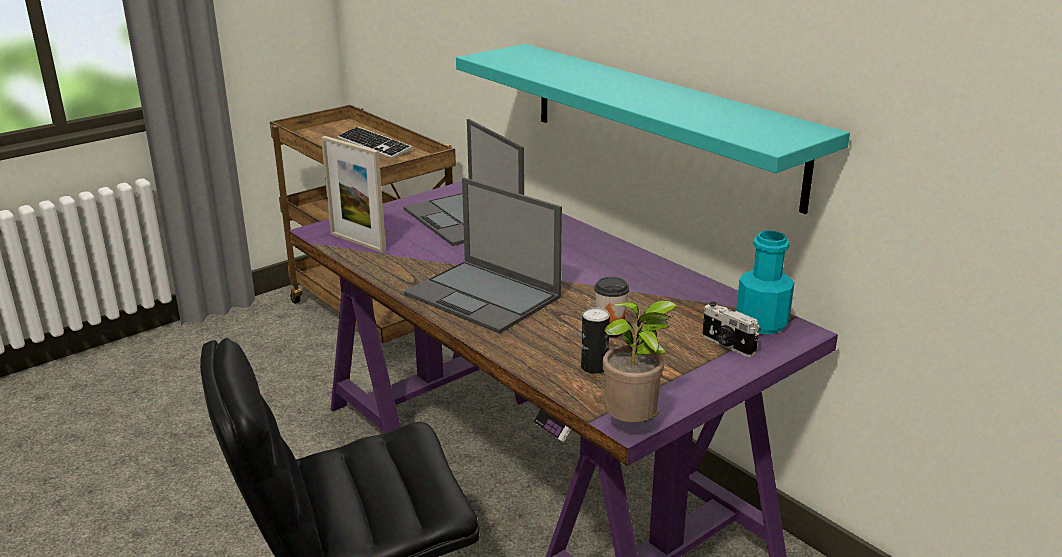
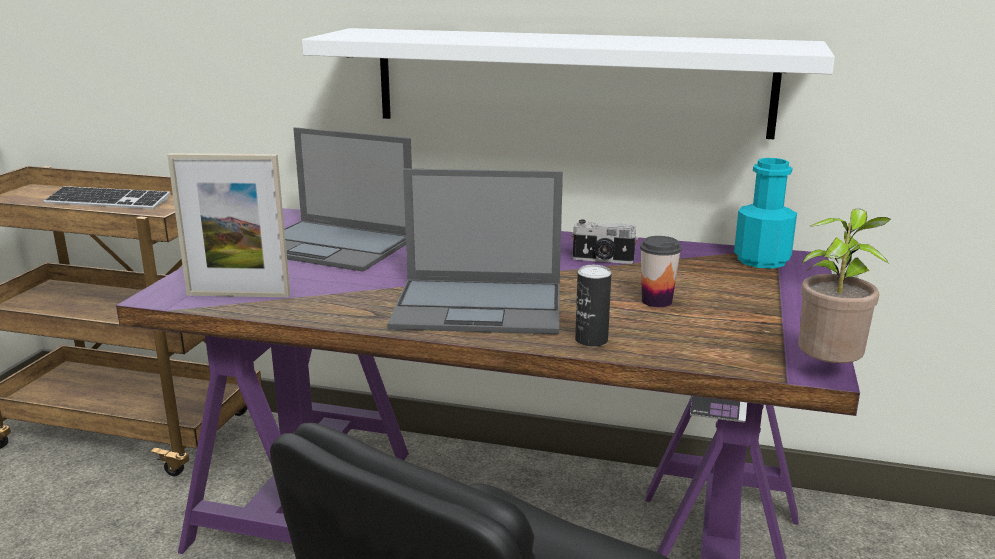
camera: 35 degrees left, 5 degrees down
turquoise shelf [456,44,850,214] -> white shelf [302,28,835,139]
can [581,307,610,374] -> can moved to [575,265,611,347]
camera [702,301,759,357] -> camera moved to [571,219,638,264]

